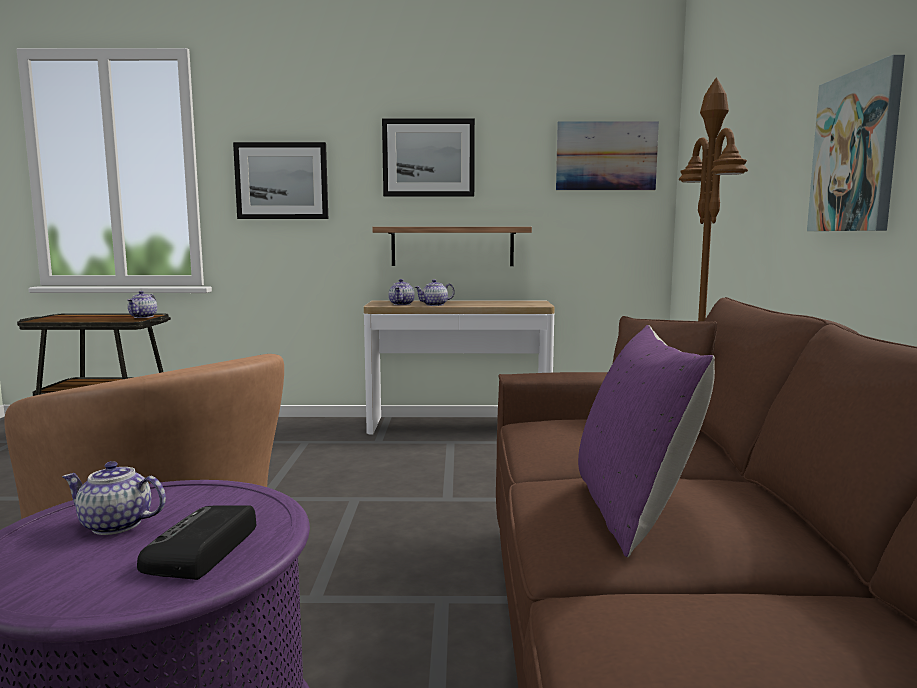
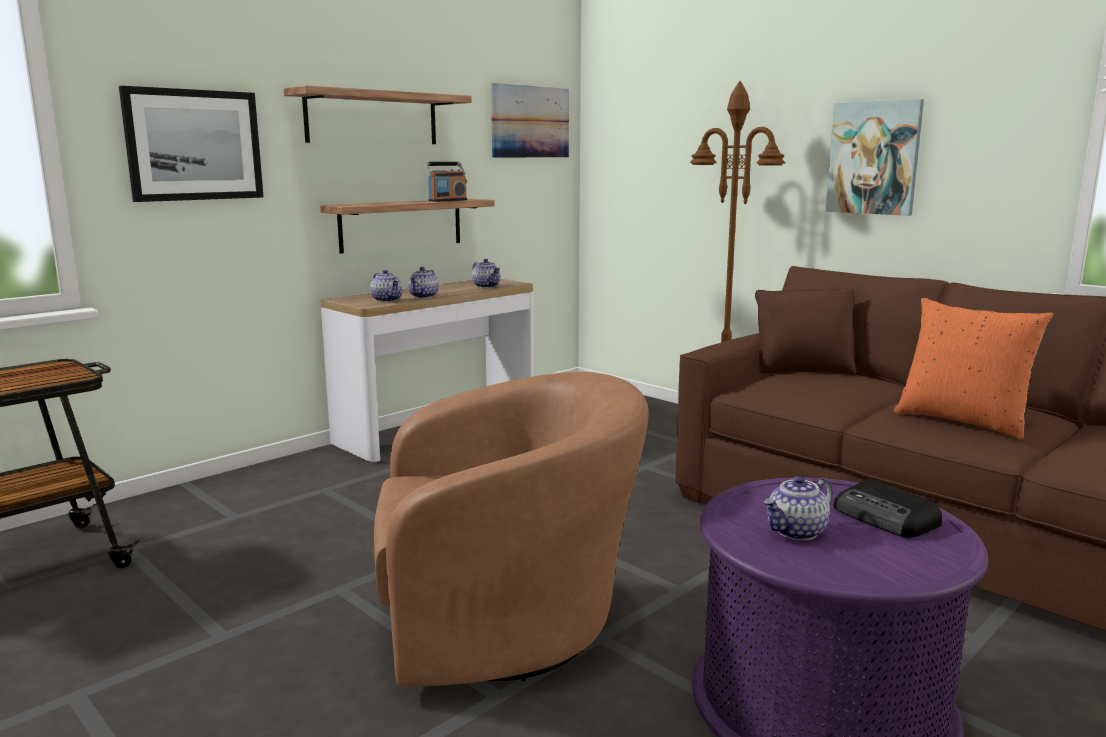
camera: 45 degrees left, 5 degrees up
teapot [127,291,157,318] -> teapot moved to [472,259,500,288]
picture [382,119,475,196] -> shelf [284,86,472,144]
purple pillow [578,325,715,557] -> orange pillow [894,298,1053,440]
none -> radio [424,162,467,202]

